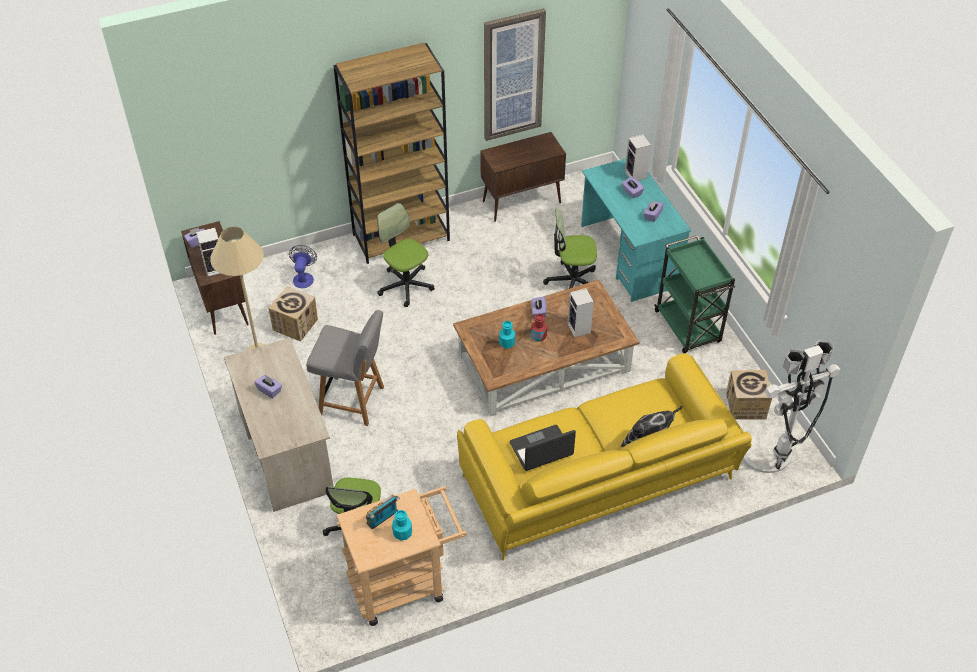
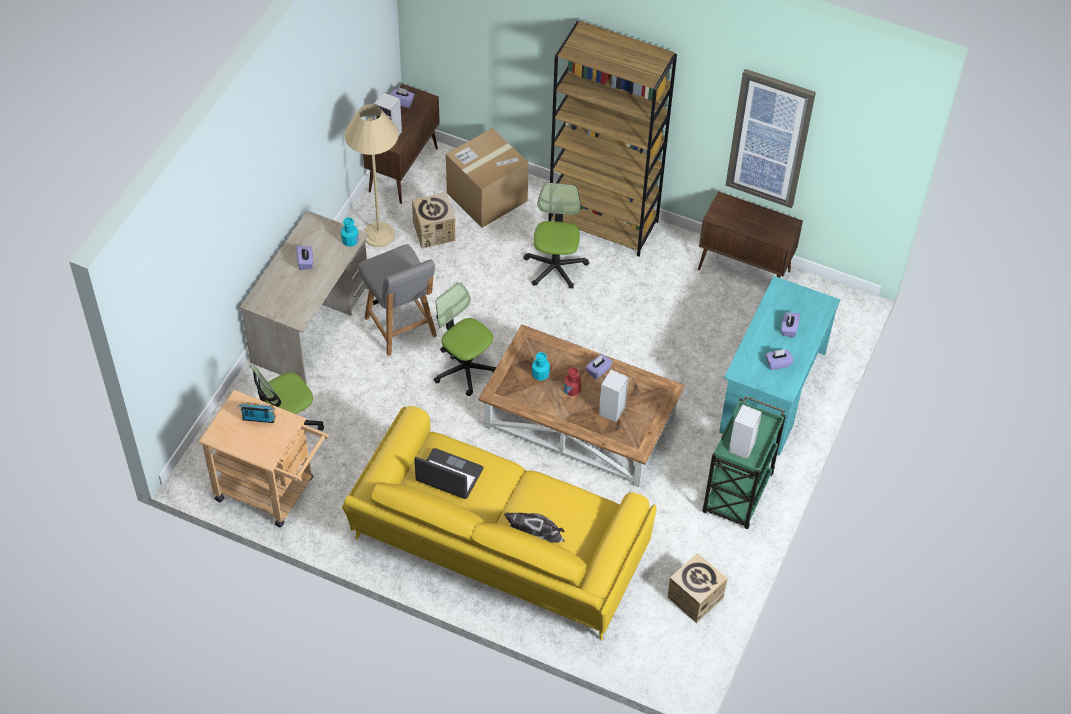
camera: 45 degrees right, 5 degrees up
fan [289,245,317,288] -> cardboard box [446,128,529,228]
turquoise bottle [392,510,412,541] -> turquoise bottle moved to [341,217,359,247]
office chair [543,208,597,289] -> office chair moved to [434,283,496,396]
speaker [625,134,651,181] -> speaker moved to [728,404,762,459]
white floor lamp [743,339,840,473] -> none

